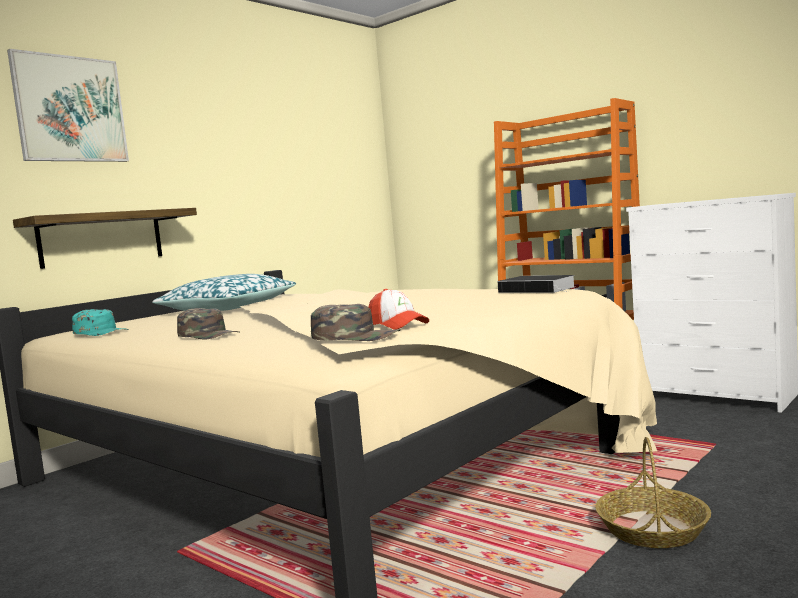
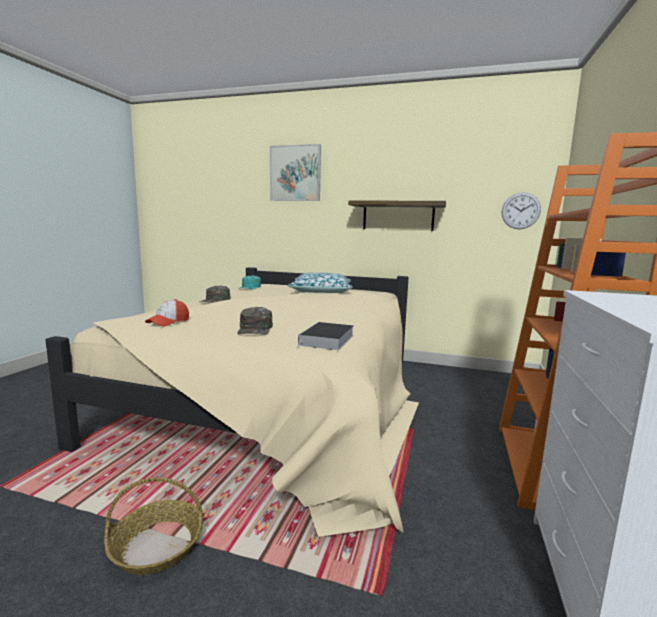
camera: 65 degrees right, 5 degrees up
shelf [13,208,197,269] -> shelf moved to [348,200,446,231]
green cap [311,304,400,341] -> green cap moved to [237,307,273,335]
none -> wall clock [502,192,541,229]

